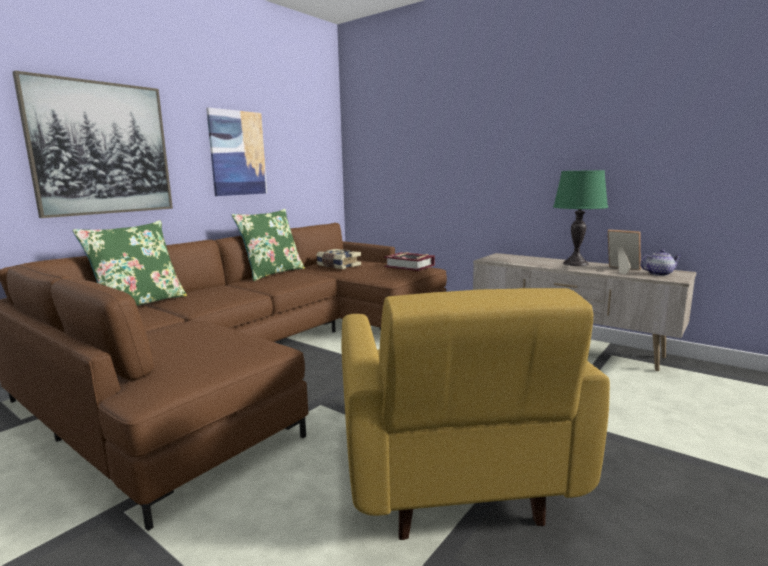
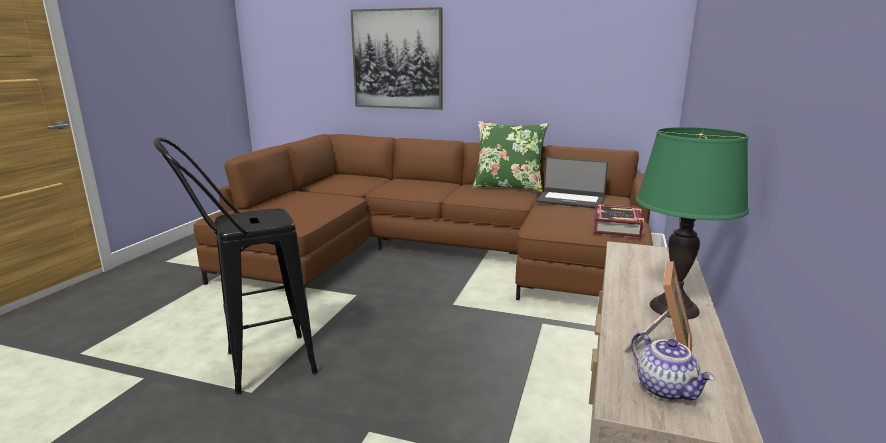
camera: 70 degrees right, 5 degrees up
green pillow [72,220,187,306] -> none
picture [206,108,267,196] -> none
book [316,249,361,269] -> laptop [536,157,608,208]
yellow armchair [342,288,610,540] -> black stool [153,137,318,394]

